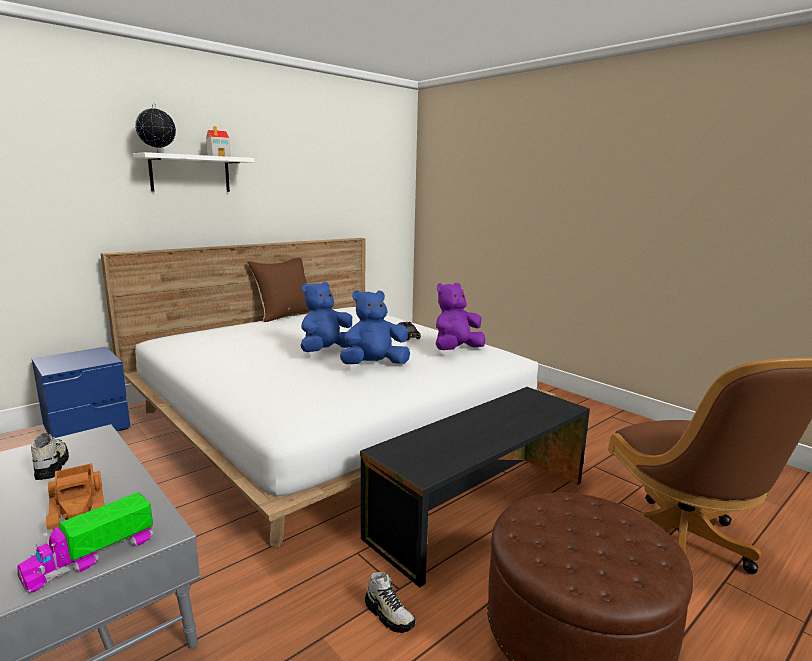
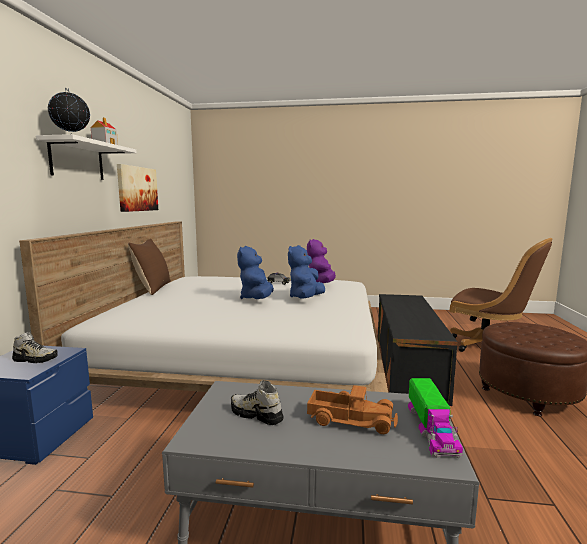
camera: 40 degrees left, 5 degrees down
shoe [365,572,416,633] -> shoe moved to [12,332,58,363]
none -> picture [117,164,158,212]

